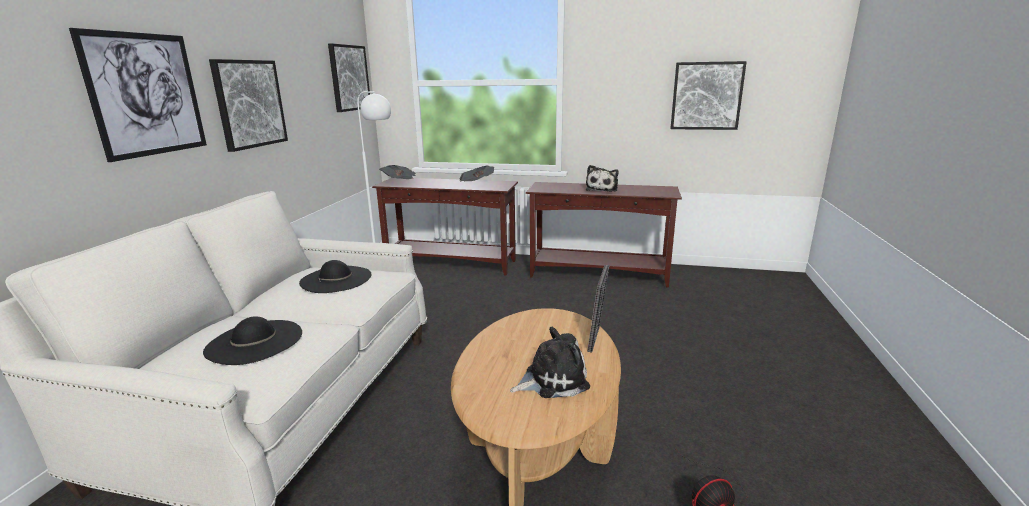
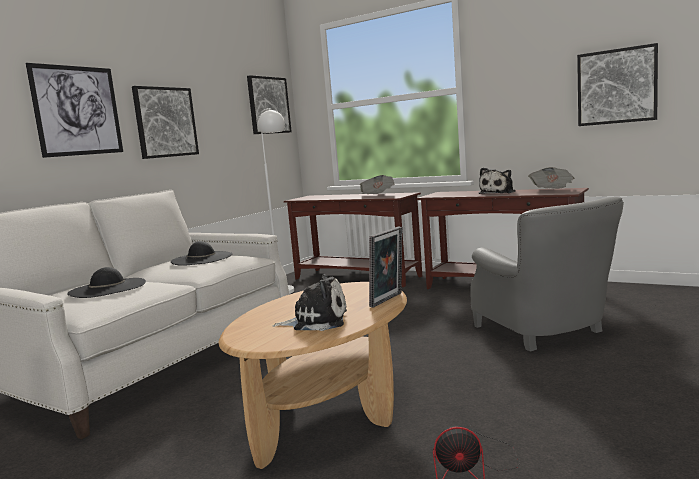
camera: 20 degrees right, 10 degrees down
newspaper [379,165,416,179] -> newspaper moved to [528,167,574,189]
none -> grey armchair [470,197,624,352]

